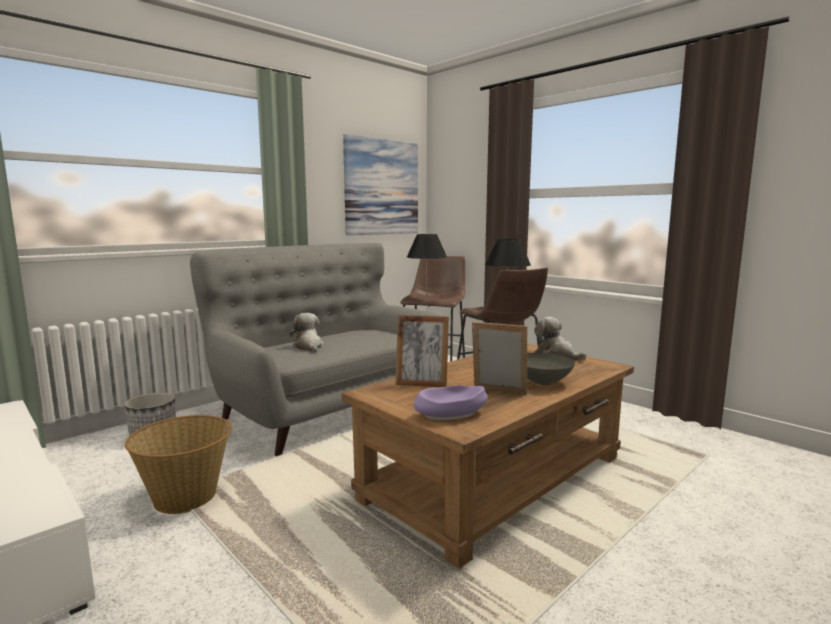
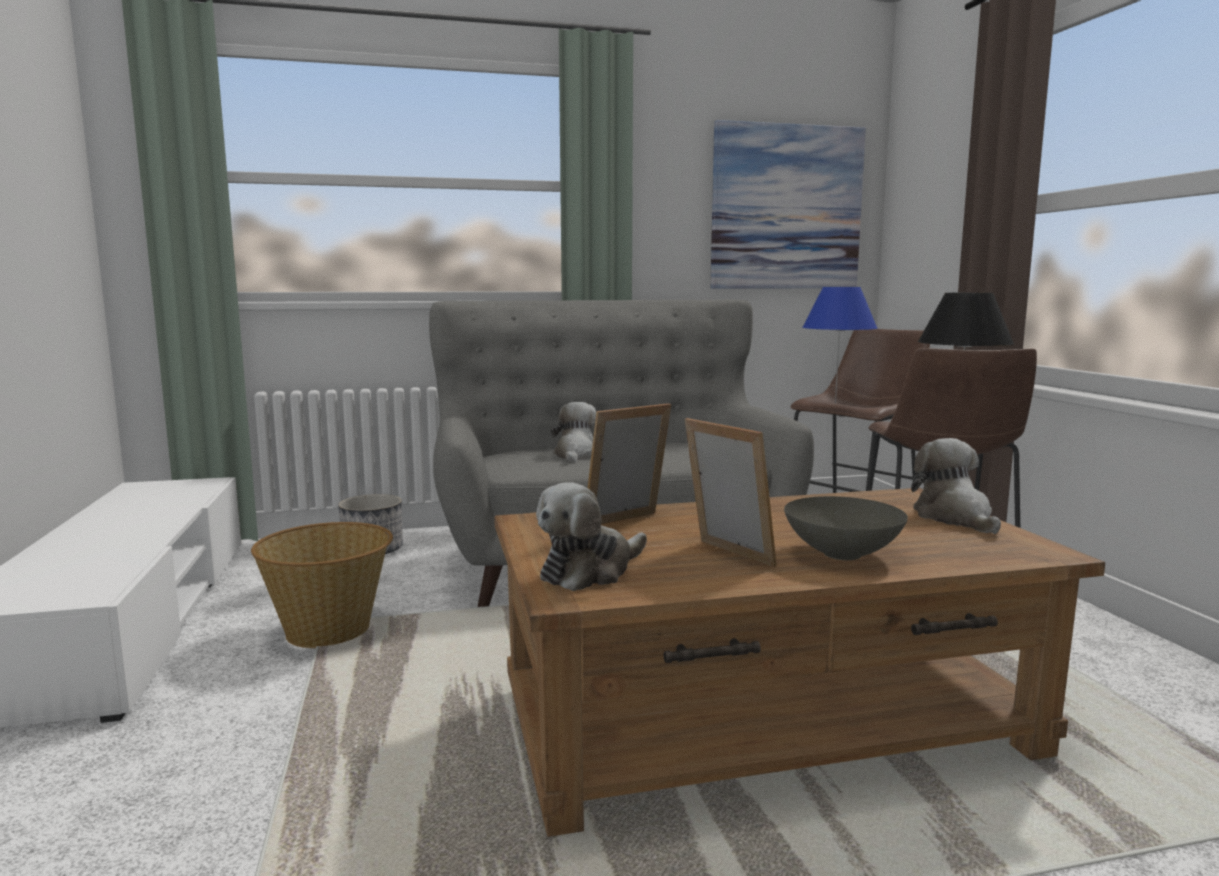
camera: 30 degrees right, 0 degrees up
picture frame [396,315,449,387] -> picture frame turned 105 degrees clockwise [588,403,671,524]
black table lamp [407,234,447,299] -> blue table lamp [802,287,878,403]
purple bowl [413,385,488,420] -> plush toy [536,482,647,591]

